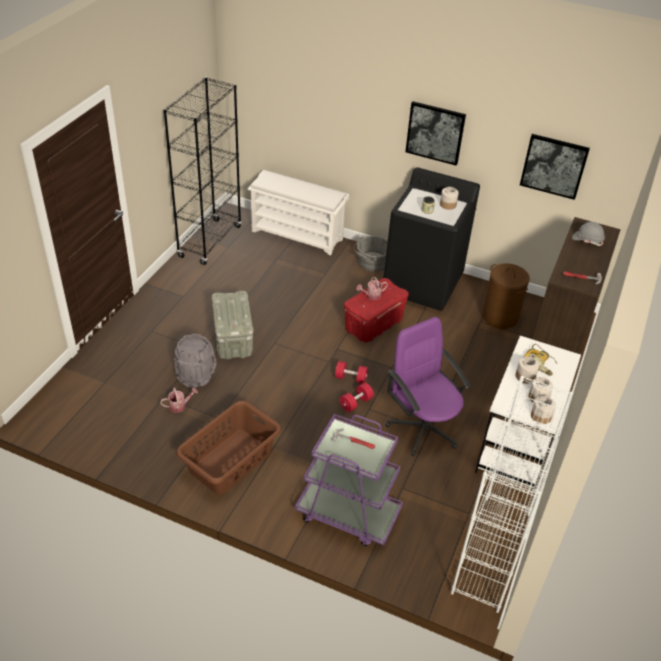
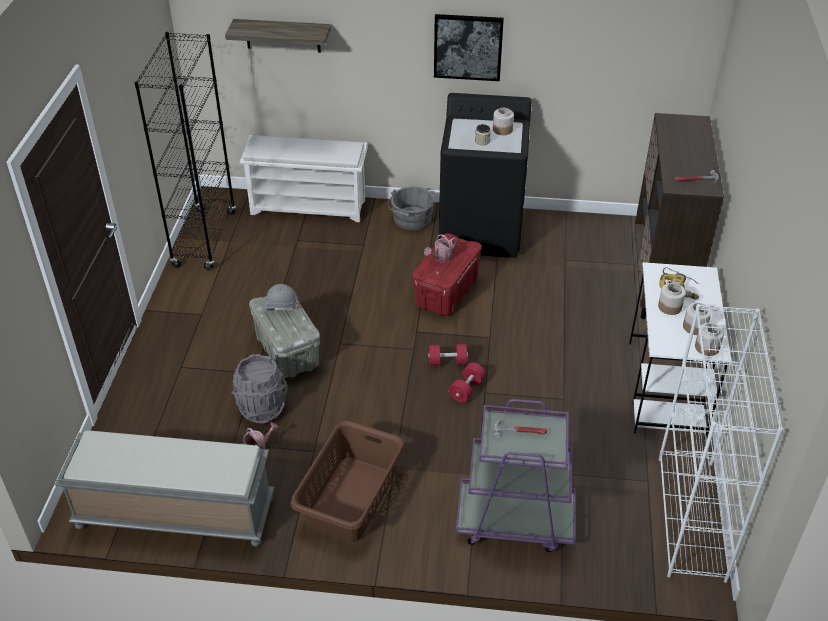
camera: 15 degrees left, 0 degrees up
purple office chair [385,317,471,456] -> none
brown laundry basket [482,263,530,329] -> none
picture [520,134,590,200] -> none
grey hard hat [572,222,605,246] -> grey hard hat moved to [262,284,299,310]
none -> grey bench [55,430,275,547]
none -> shelf [225,19,331,53]

